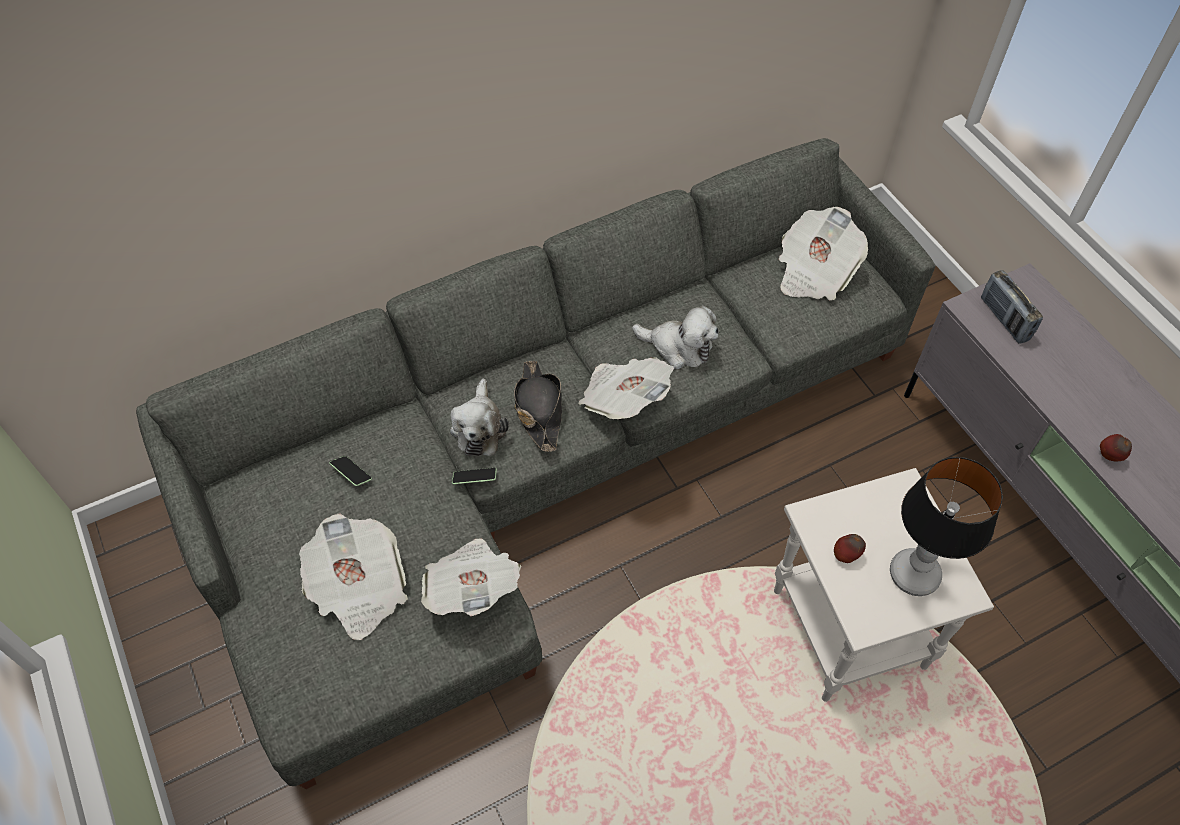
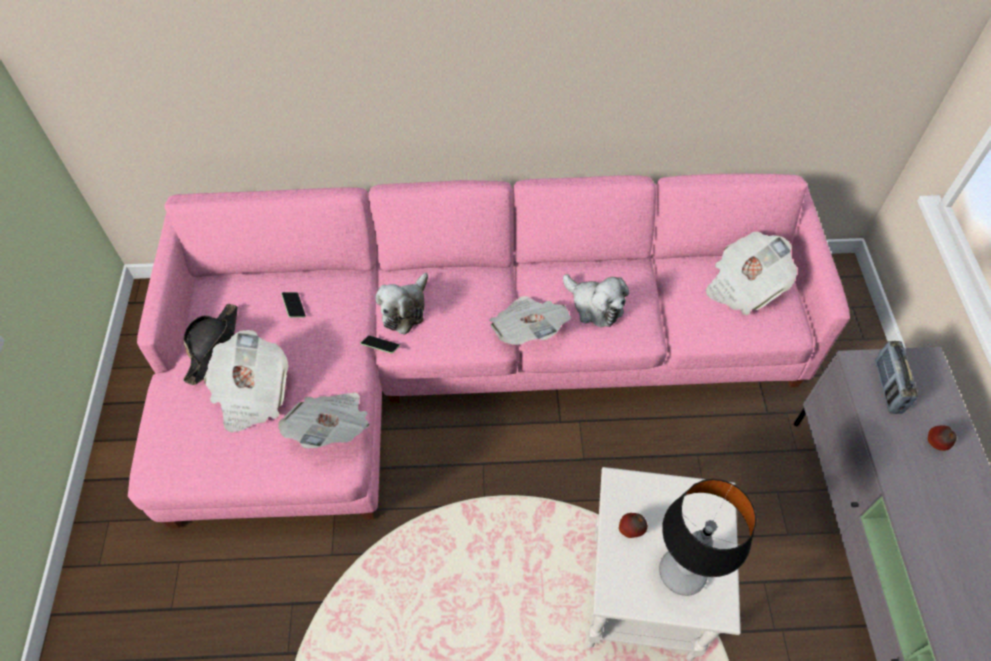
camera: 25 degrees right, 0 degrees up
grey sofa [136,138,935,789] -> pink sofa [128,174,850,528]
black hat [514,361,562,452] -> black hat moved to [183,304,238,385]
apple [1100,434,1132,461] -> apple moved to [928,425,957,451]

